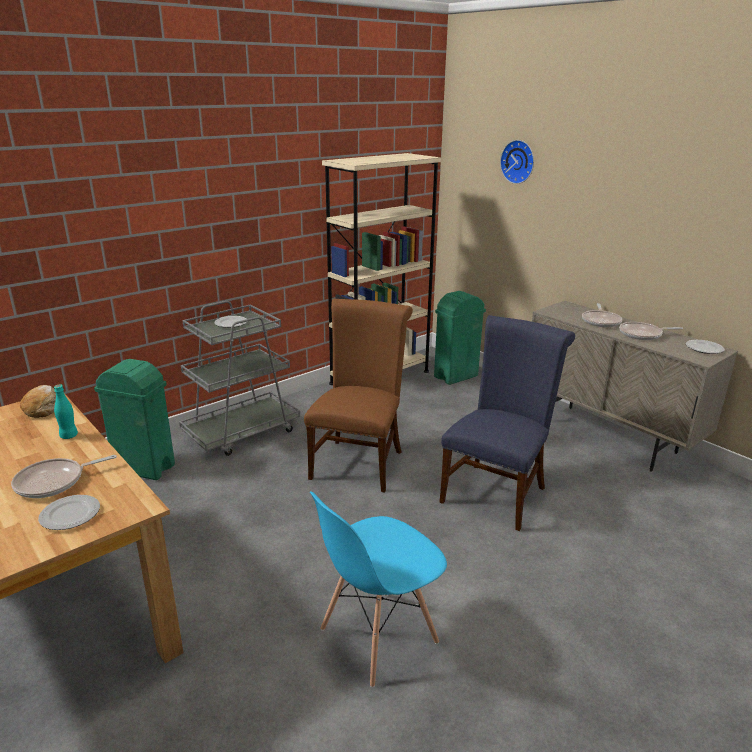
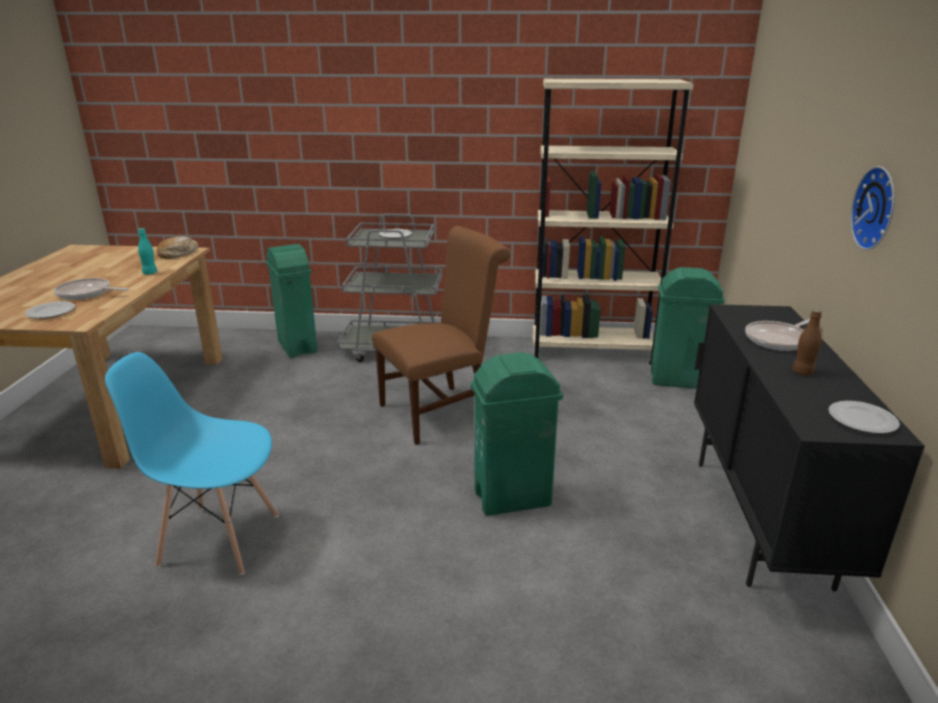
camera: 45 degrees right, 0 degrees up
blue chair [439,315,575,531] -> green trash can [471,352,563,516]
wall clock [500,140,534,184] -> wall clock moved to [850,166,895,250]
beige cabinet [532,301,738,471] -> black cabinet [694,304,925,592]
frying pan [619,322,683,340] -> brown bottle [792,309,822,375]

